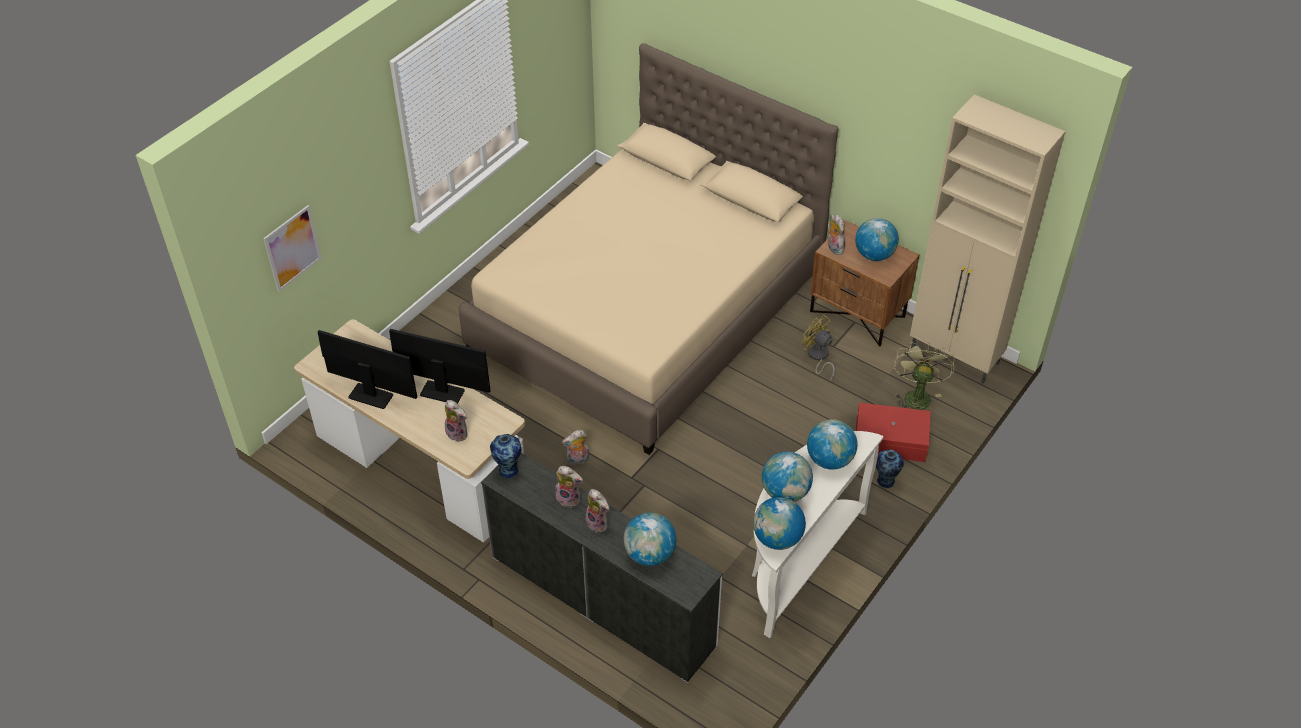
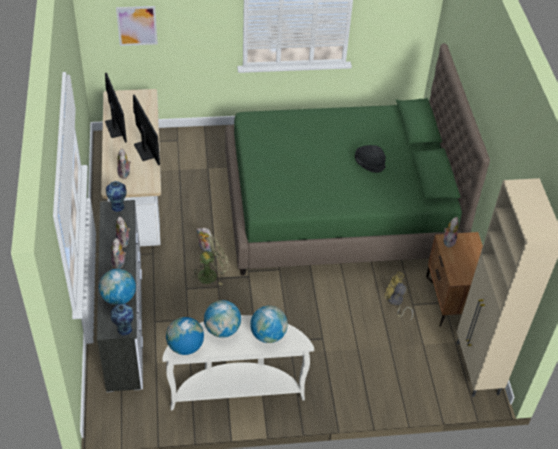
camera: 45 degrees right, 0 degrees up
beige bed [459,43,838,455] -> green bed [225,43,490,275]
yellow fan [802,315,835,381] -> yellow fan turned 60 degrees counterclockwise [385,272,413,321]
globe [855,218,899,261] -> none
red storage box [856,403,931,462] -> none
vase [876,449,904,488] -> vase moved to [110,303,133,336]
green fan [894,343,954,410] -> green fan moved to [191,233,230,285]
none -> black hat [355,145,386,173]

